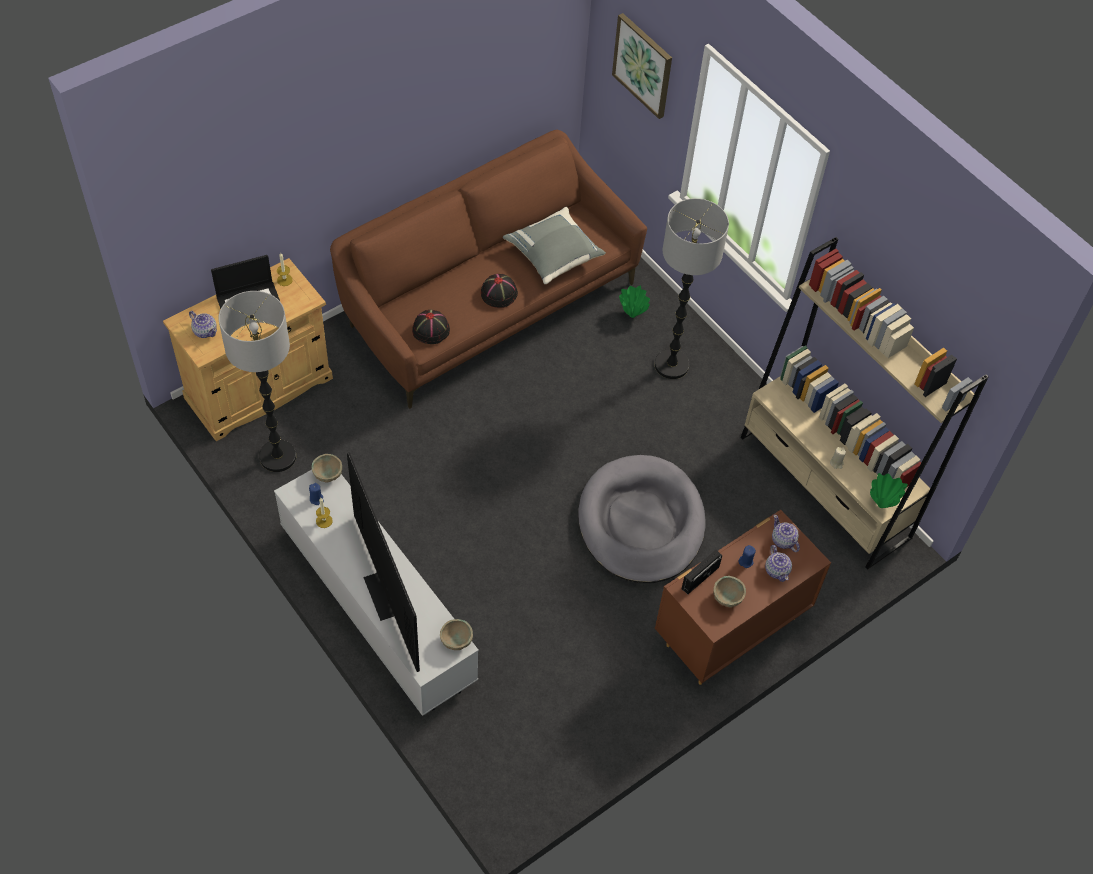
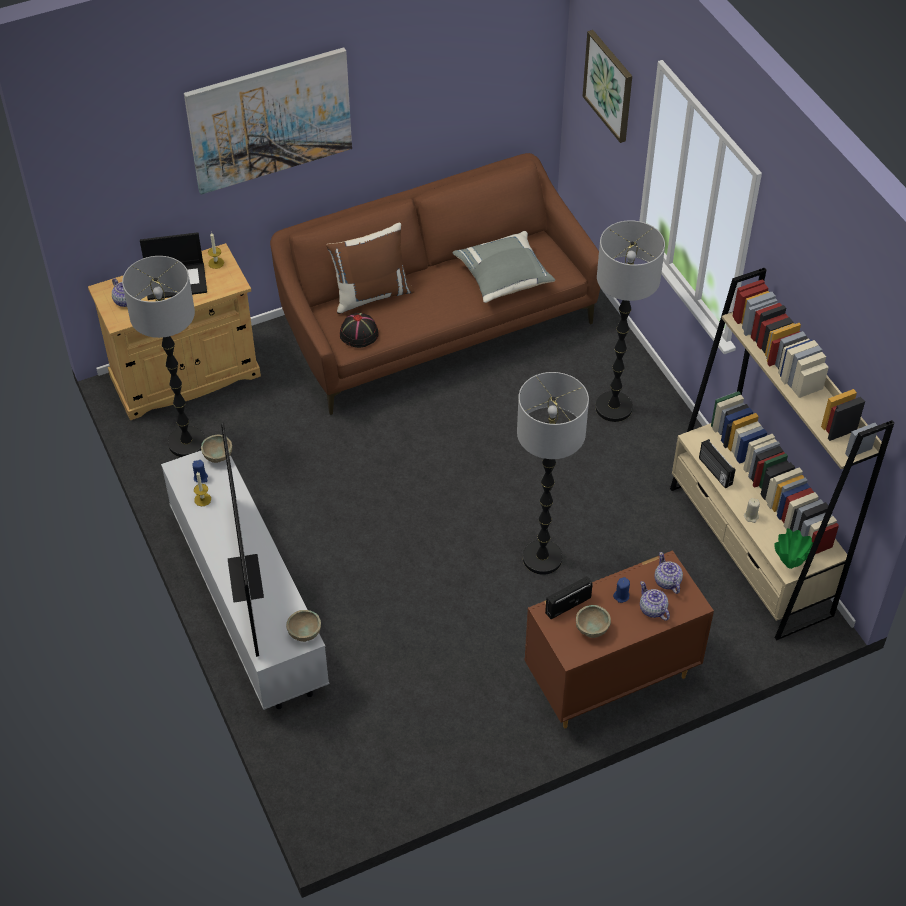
camera: 15 degrees right, 5 degrees down
black hat [481,274,518,308] -> none
grey dog bed [578,455,706,583] -> floor lamp [517,372,589,575]
green vase [619,286,650,318] -> none
teapot [765,545,792,582] -> teapot turned 150 degrees clockwise [640,581,670,620]
none -> picture [184,47,352,195]
none -> brown pillow [326,223,415,314]
none -> radio [699,439,736,488]

